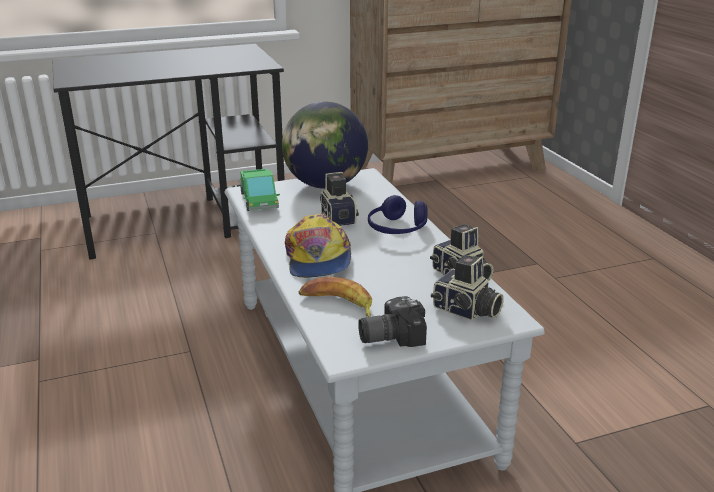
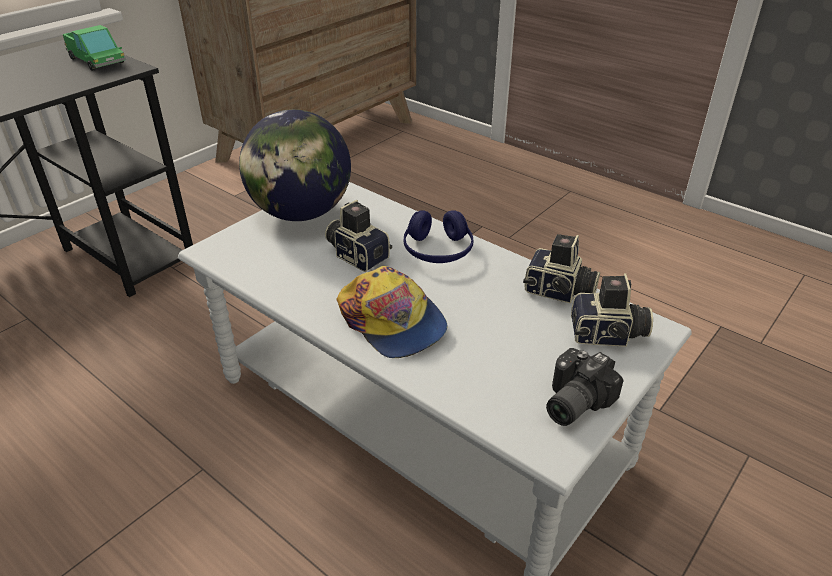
camera: 30 degrees left, 10 degrees up
toy truck [240,169,280,211] -> toy truck moved to [63,25,126,71]
banana [299,277,372,317] -> none

